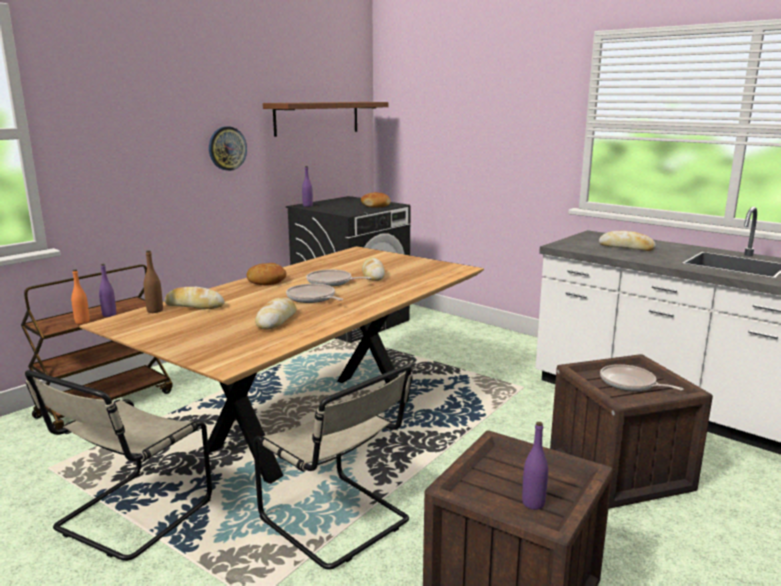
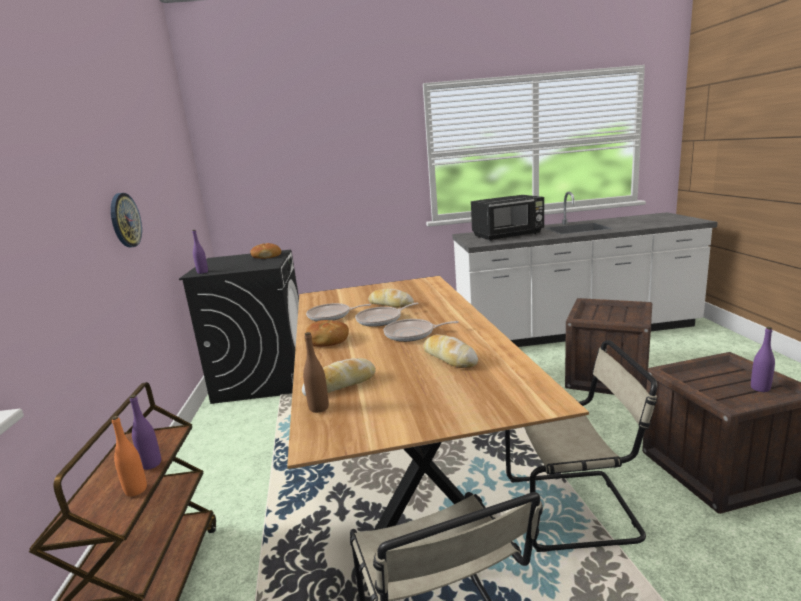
camera: 45 degrees left, 0 degrees up
brown shelf [263,102,389,137] -> none
bread [599,231,656,251] -> black microwave [471,195,544,241]
frying pan [600,364,683,391] -> frying pan moved to [306,303,372,321]

